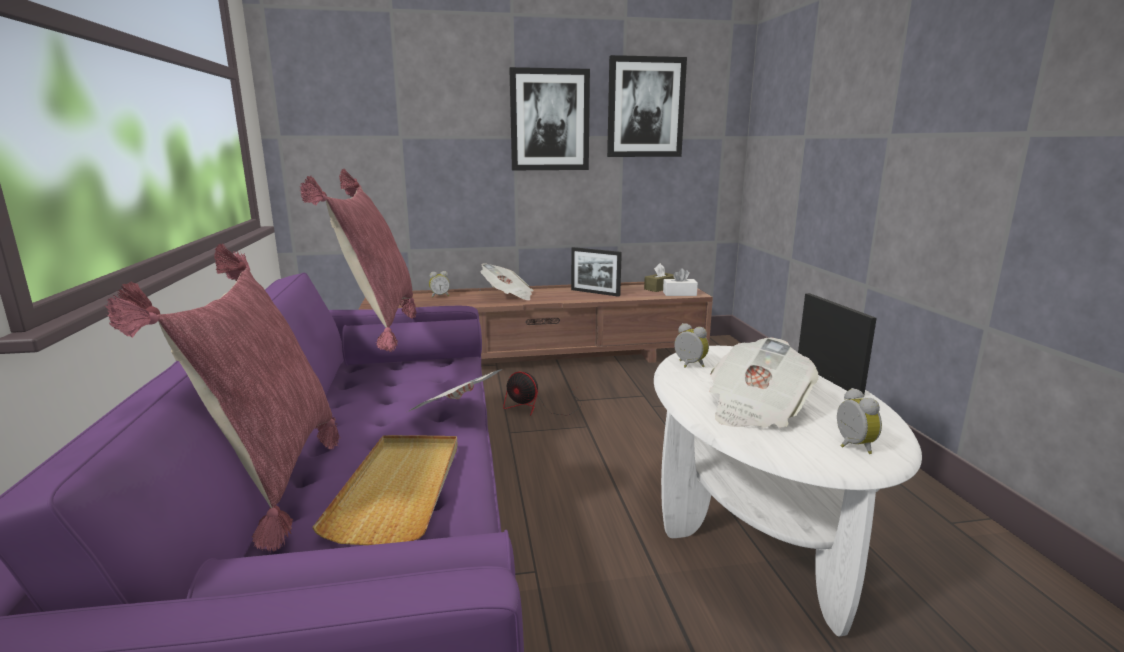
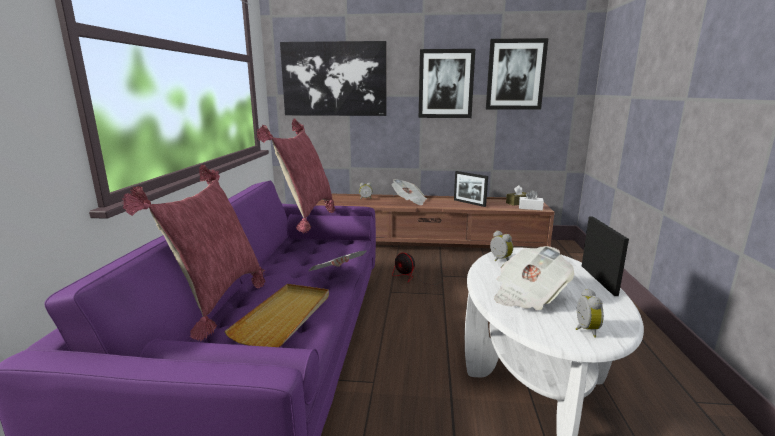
camera: 15 degrees right, 0 degrees up
none -> picture [280,41,387,116]

